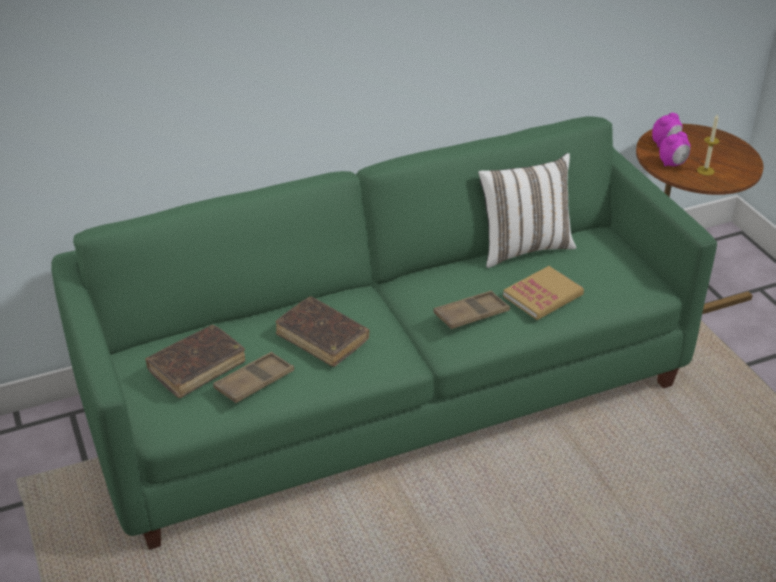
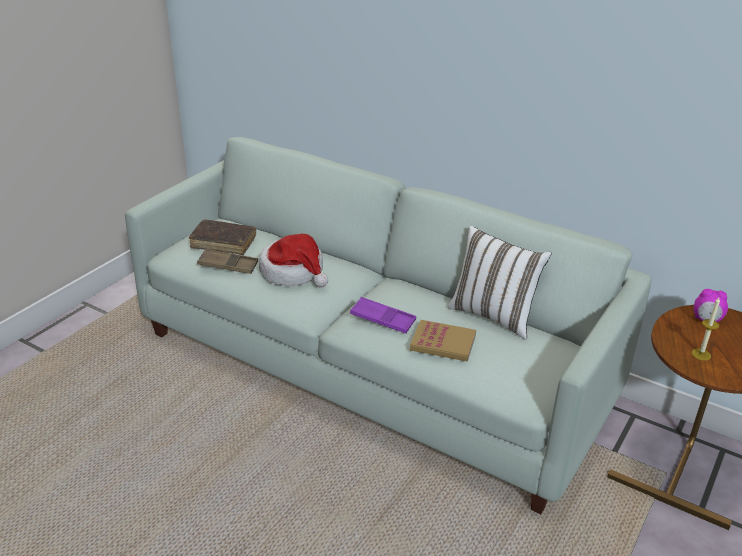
camera: 55 degrees right, 5 degrees down
green sofa [51,116,717,550] -> white sofa [125,137,651,514]
brown book [276,297,369,367] -> hat [259,233,328,288]
brown tray [433,291,510,329] -> purple tray [350,297,416,334]
alarm clock [659,132,691,167] -> none

